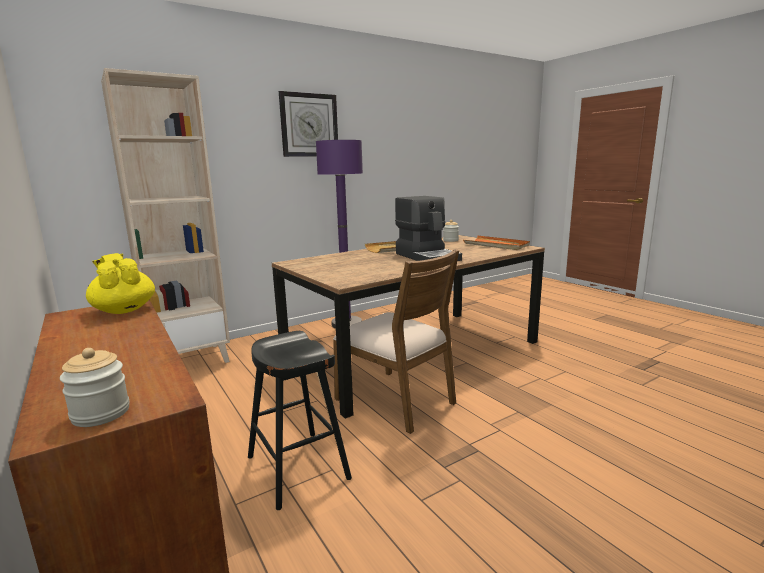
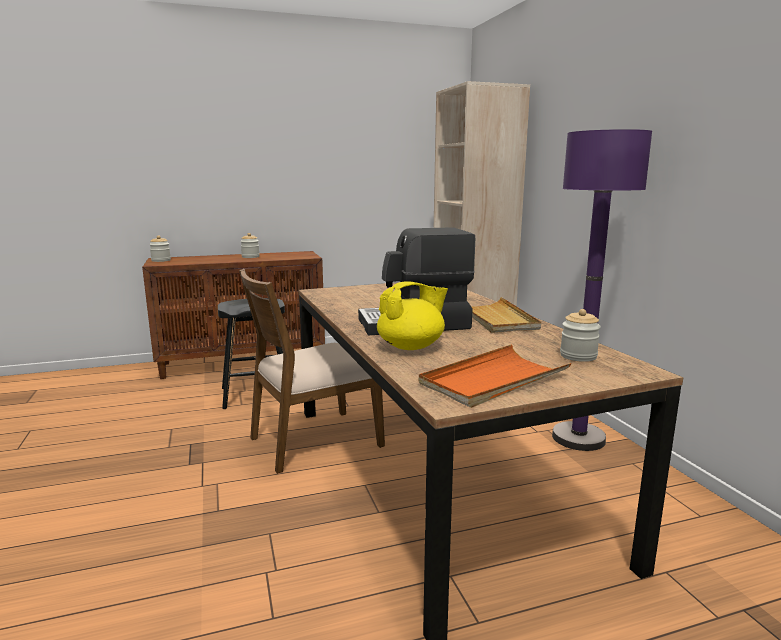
camera: 105 degrees right, 0 degrees up
yellow teapot [86,253,155,314] -> yellow teapot moved to [377,281,448,350]
wall clock [279,91,338,157] -> none
none -> jar [240,233,260,258]

